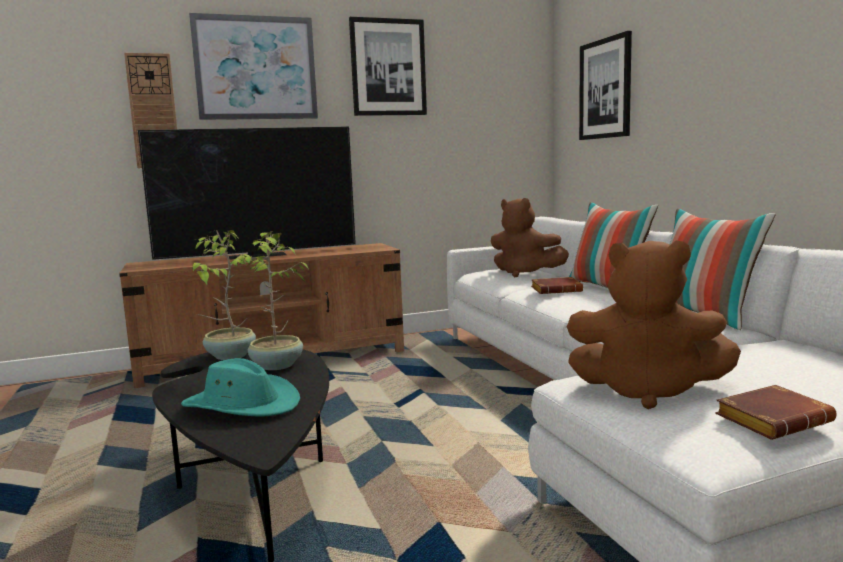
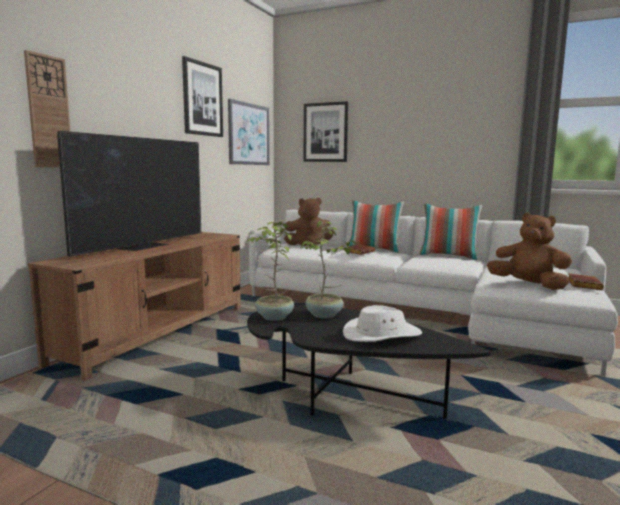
camera: 45 degrees left, 0 degrees up
turquoise hat [181,358,300,417] -> white hat [343,305,422,342]
picture [189,13,318,120] -> picture moved to [228,99,270,165]
brown plush toy [567,241,741,409] -> brown plush toy turned 120 degrees counterclockwise [487,213,572,290]

